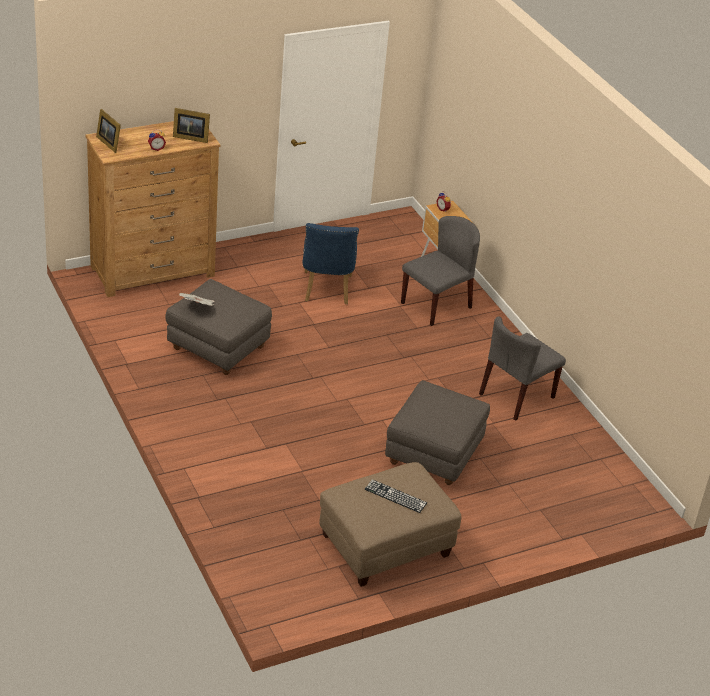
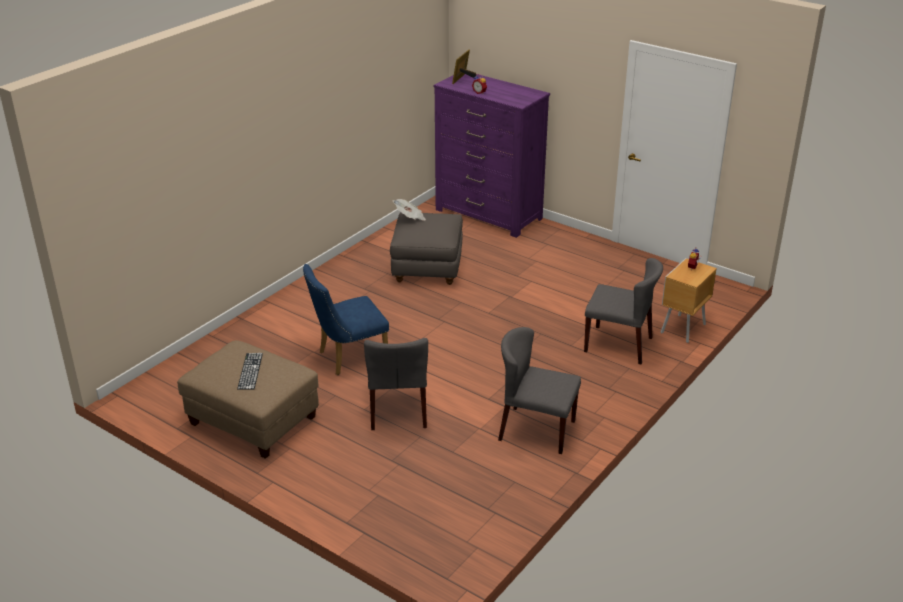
camera: 65 degrees right, 5 degrees down
brown dresser [85,121,221,297] -> purple dresser [433,74,550,238]
picture frame [173,108,210,143] -> none
blue chair [303,223,359,304] -> blue chair moved to [303,264,389,375]
grey ottoman [385,380,490,485] -> grey chair [364,338,428,430]

